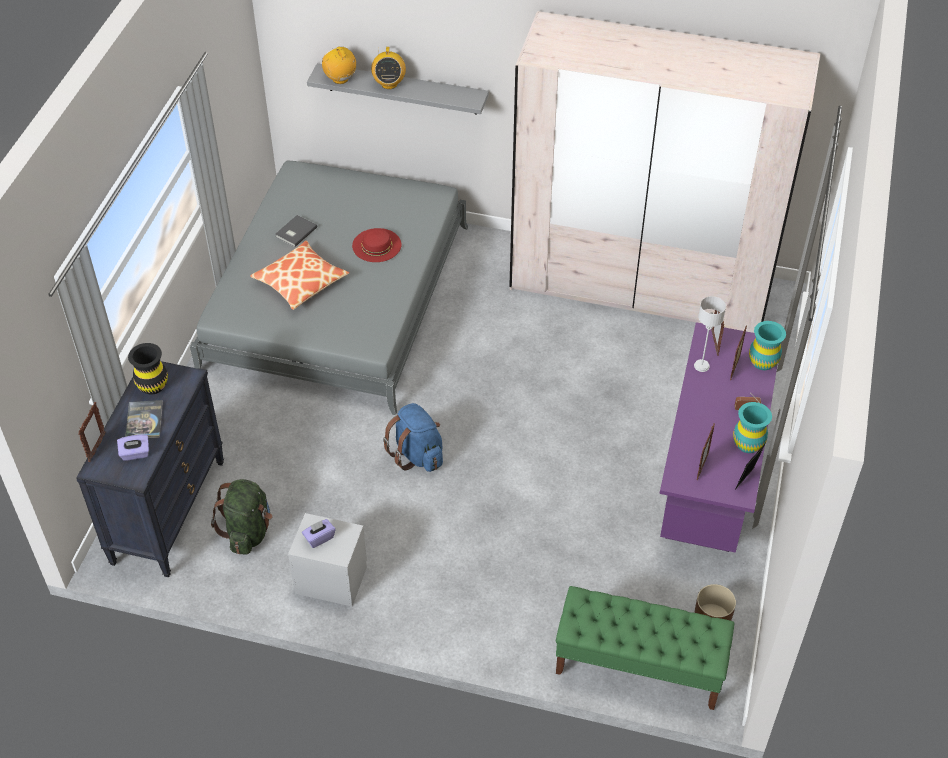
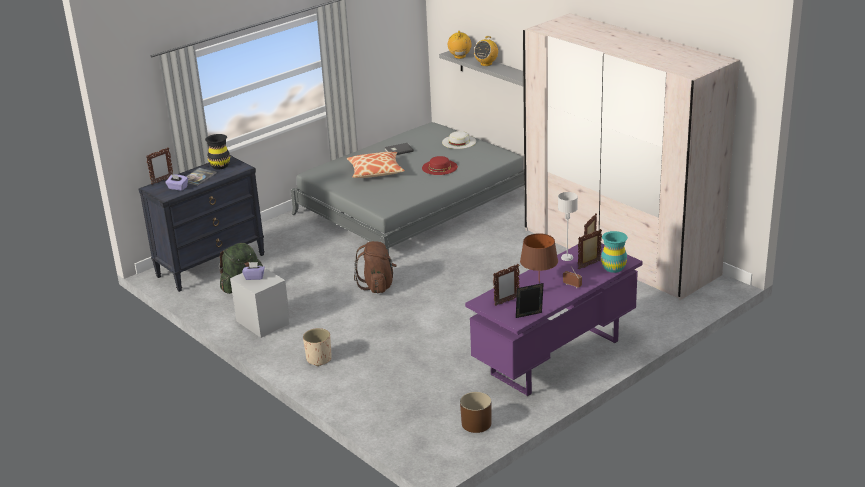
camera: 35 degrees right, 20 degrees down
blue backpack [383,403,443,472] -> brown backpack [354,241,397,293]
green bench [556,586,735,710] -> none
turquoise vase [733,402,772,453] -> none
none -> beige planter [303,328,332,366]
none -> white hat [442,131,476,149]
none -> brown table lamp [520,233,558,283]

